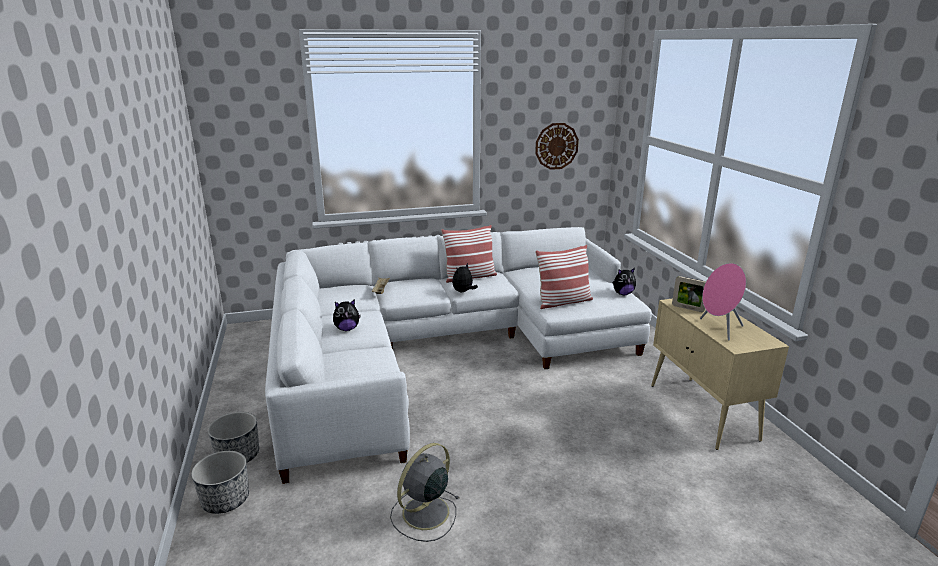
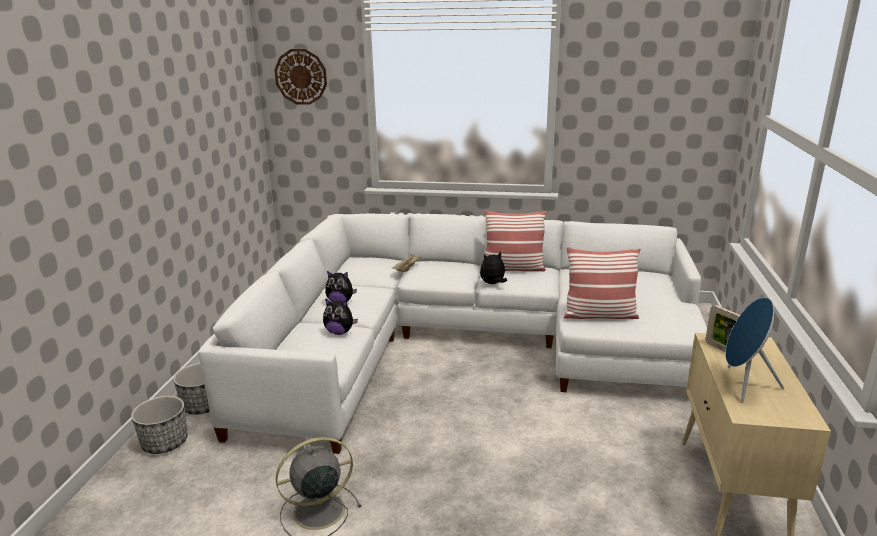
camera: 25 degrees right, 0 degrees up
wall clock [535,123,579,170] -> wall clock moved to [274,49,327,105]
plush toy [613,268,636,295] -> plush toy moved to [323,298,358,335]
pink speaker [700,263,746,341] -> blue speaker [725,297,785,403]

